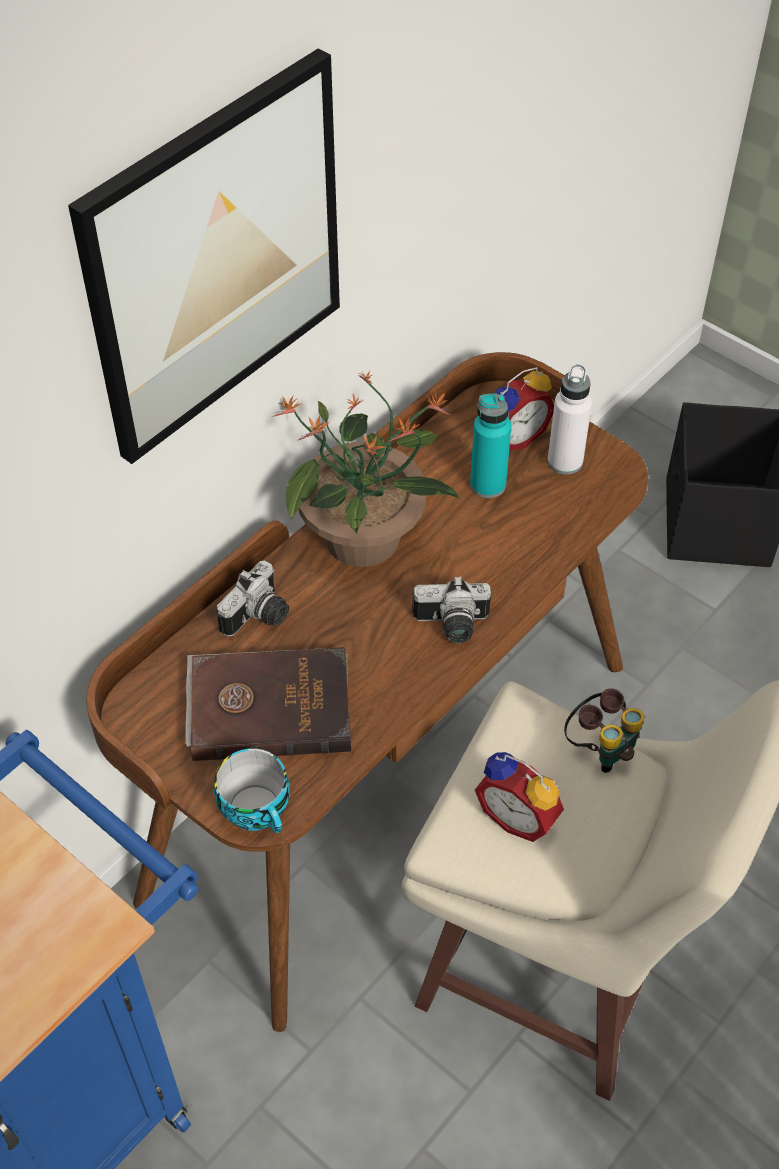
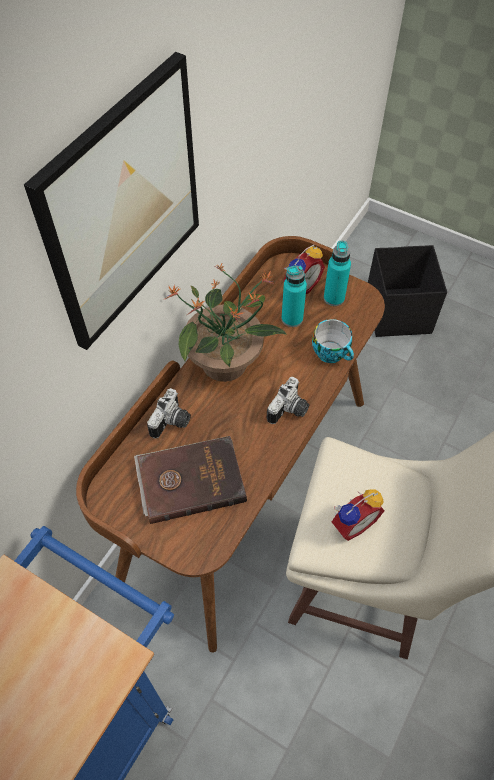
camera: 10 degrees left, 5 degrees up
cup [214,748,290,833] -> cup moved to [312,319,354,363]
camera [412,576,491,643] -> camera turned 45 degrees counterclockwise [267,377,309,424]
alarm clock [475,752,564,842] -> alarm clock turned 60 degrees counterclockwise [332,490,385,541]
white bottle [547,365,592,475] -> turquoise bottle [324,241,351,306]
binoculars [564,689,644,773] -> none

